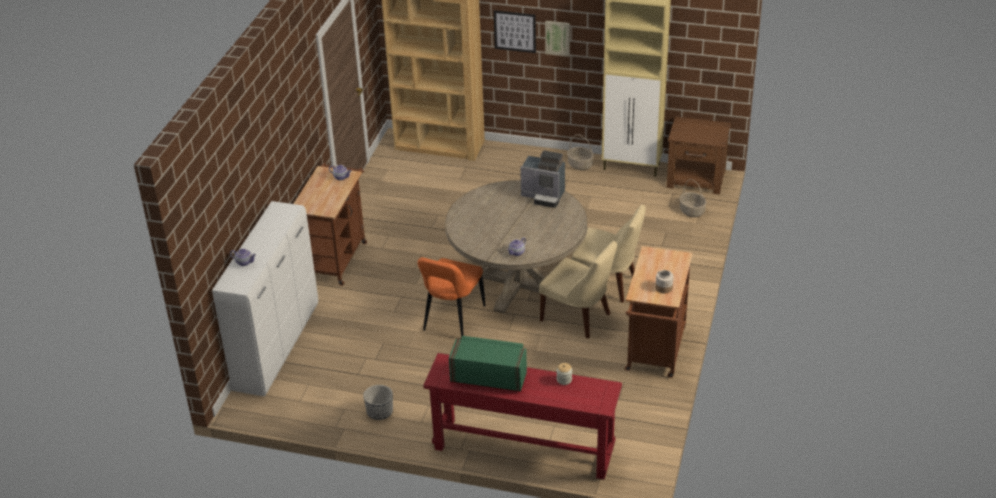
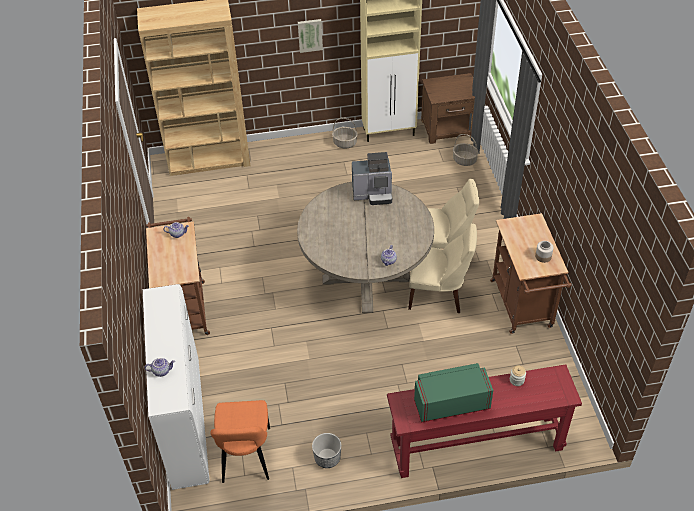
camera: 25 degrees left, 10 degrees up
orange chair [417,257,486,337] -> orange chair moved to [210,400,270,483]
picture [494,10,536,53] -> none

